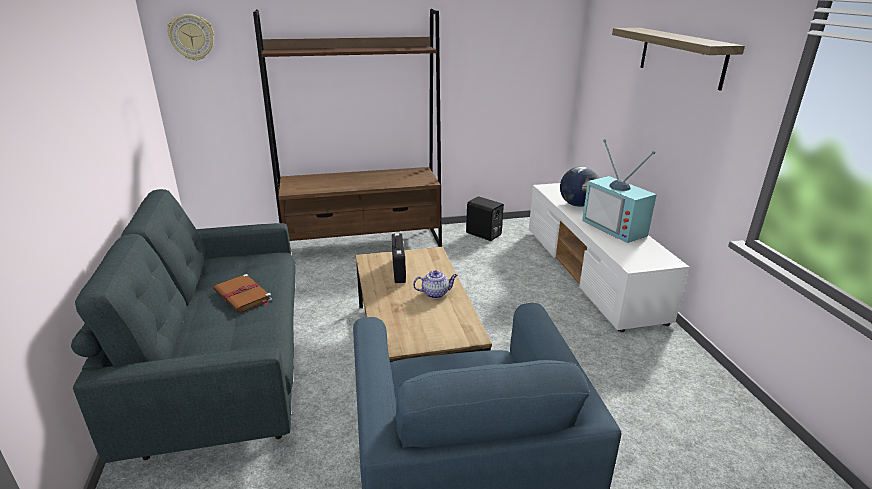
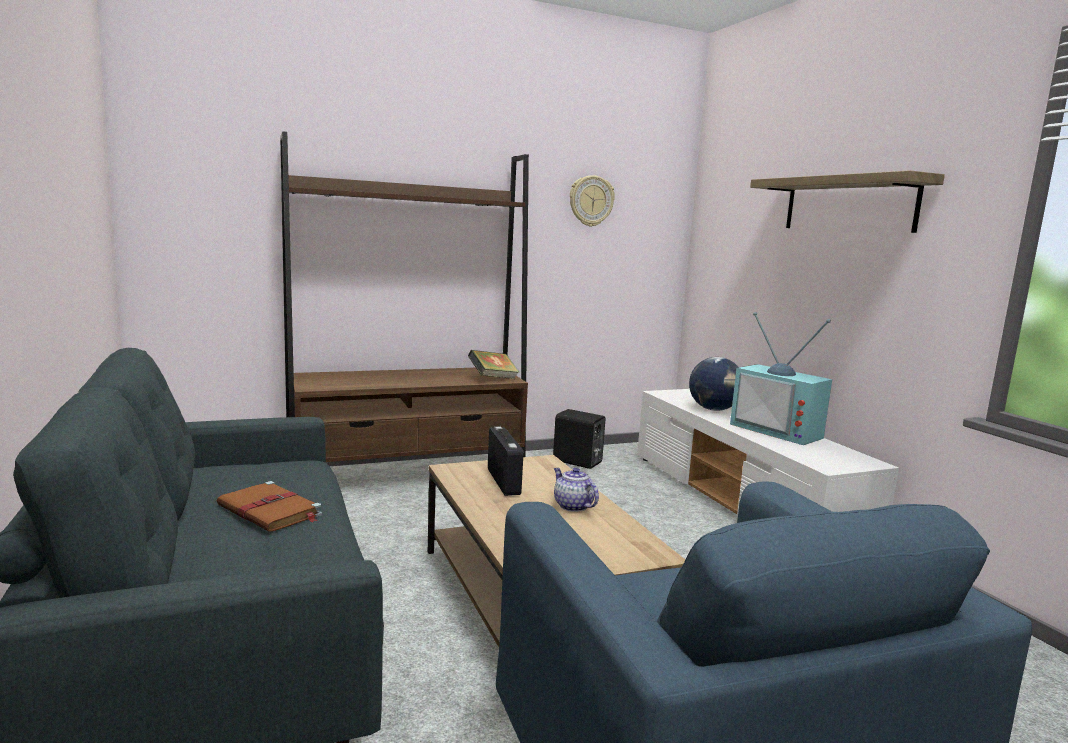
camera: 10 degrees left, 15 degrees down
wall clock [167,14,214,61] -> wall clock moved to [570,175,615,227]
teapot [413,270,458,299] -> teapot turned 105 degrees counterclockwise [554,468,599,512]
none -> book [468,350,519,379]

